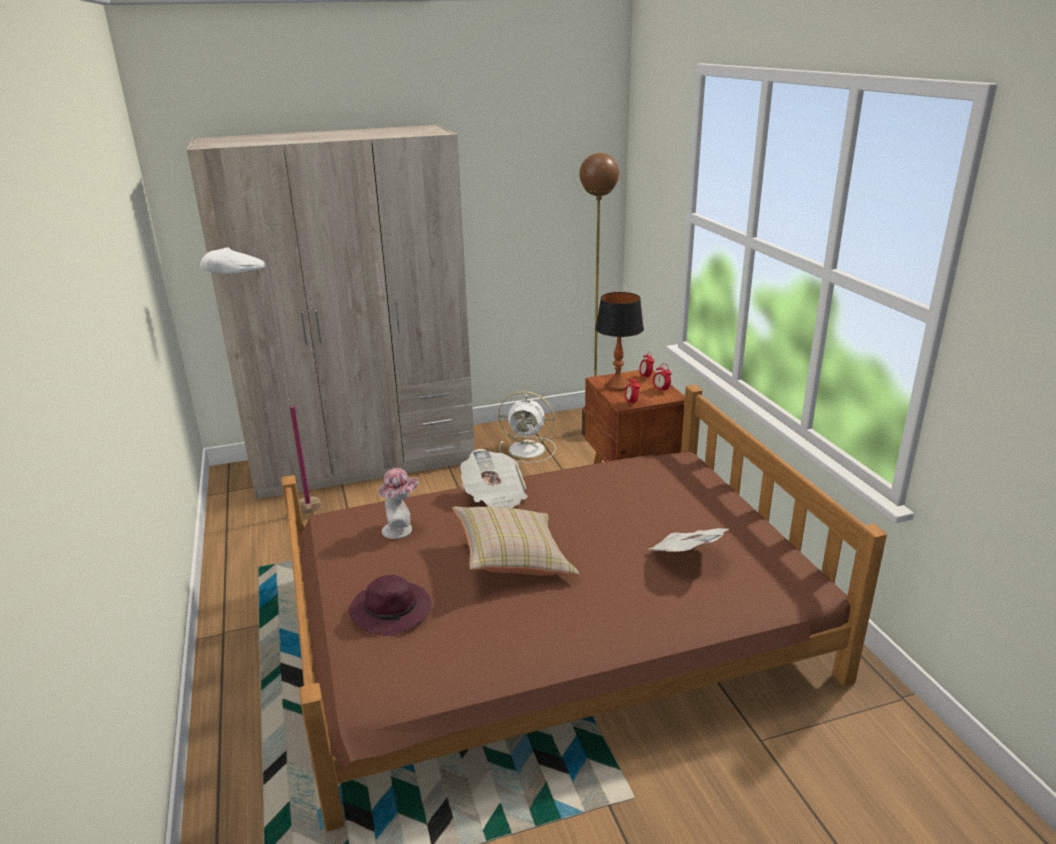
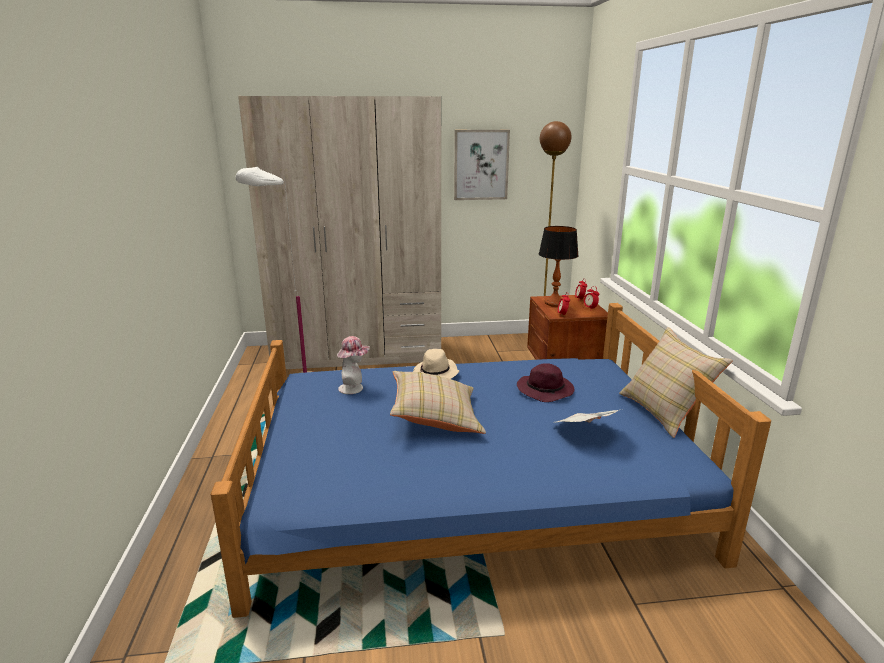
camera: 10 degrees right, 5 degrees down
brown bed [281,385,887,832] -> blue bed [211,303,771,618]
purple hat [349,575,431,636] -> purple hat moved to [517,363,574,402]
newspaper [460,449,528,508] -> beige hat [413,349,459,379]
white fan [498,391,556,463] -> none
none -> picture [454,130,510,200]
none -> beige pillow [619,327,733,438]

